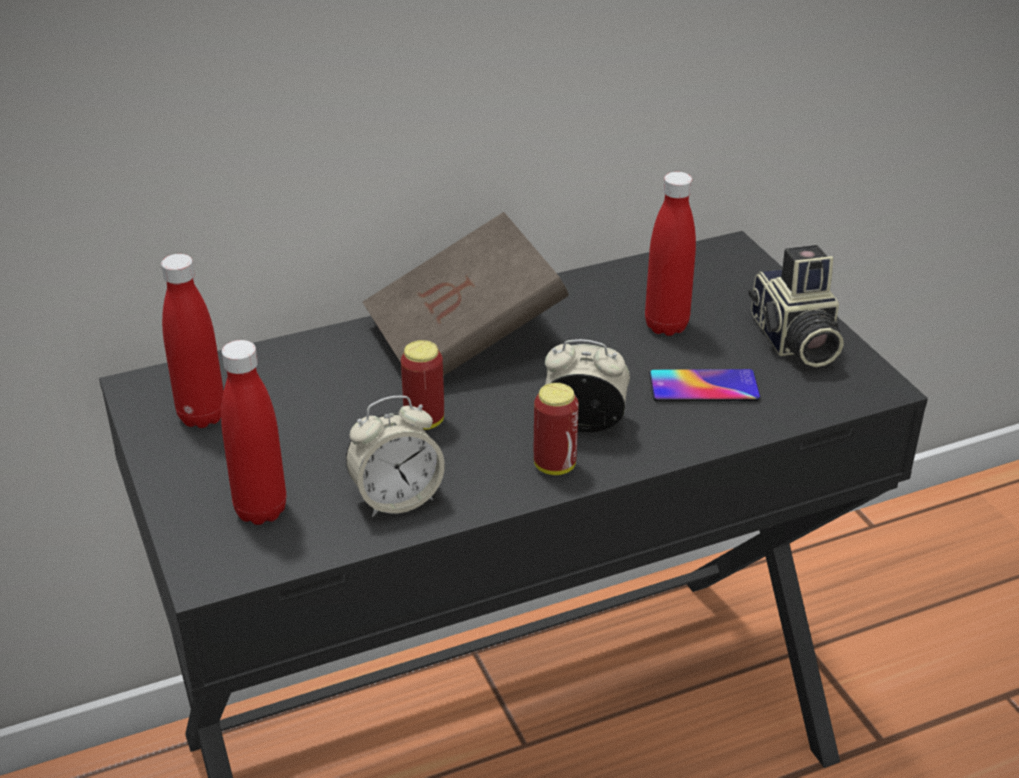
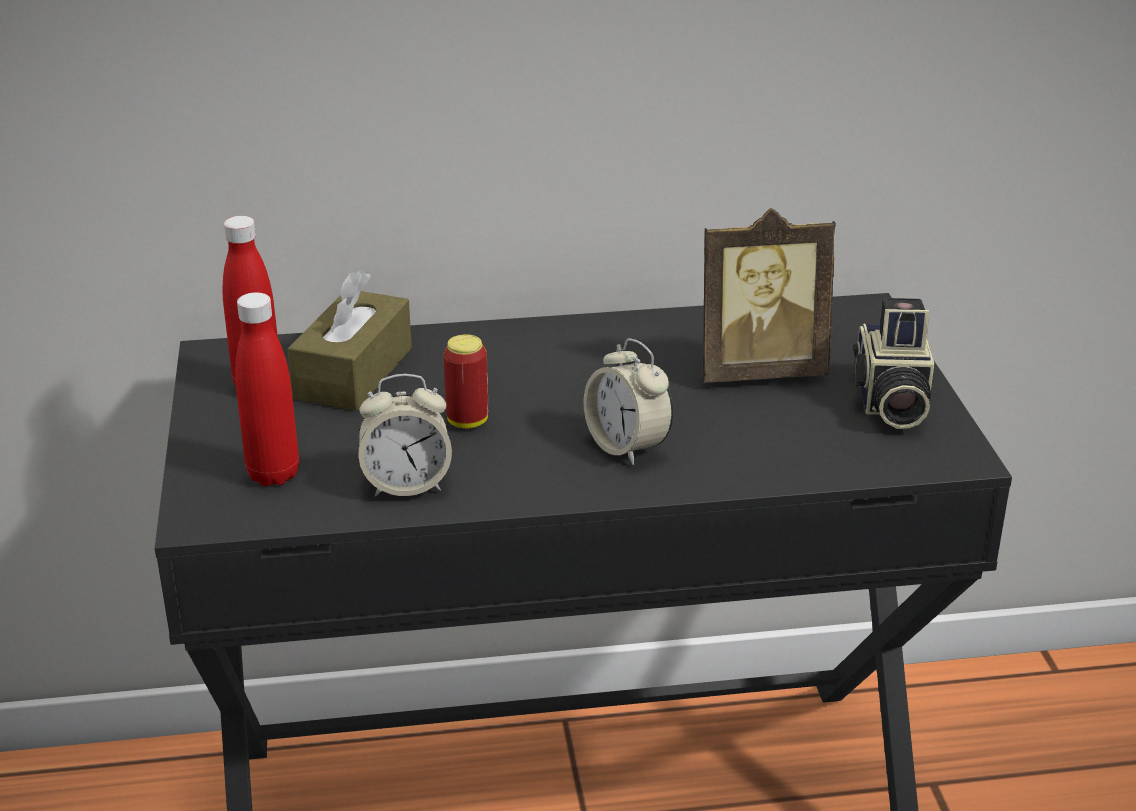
camera: 15 degrees right, 5 degrees down
brown book [362,212,569,376] -> none
can [534,383,579,475] -> none
alarm clock [545,339,630,432] -> alarm clock turned 150 degrees counterclockwise [584,338,673,465]
red bottle [645,172,696,336] -> picture frame [703,208,836,383]
phone [649,369,761,402] -> none
none -> brown tissue box [288,270,412,411]

